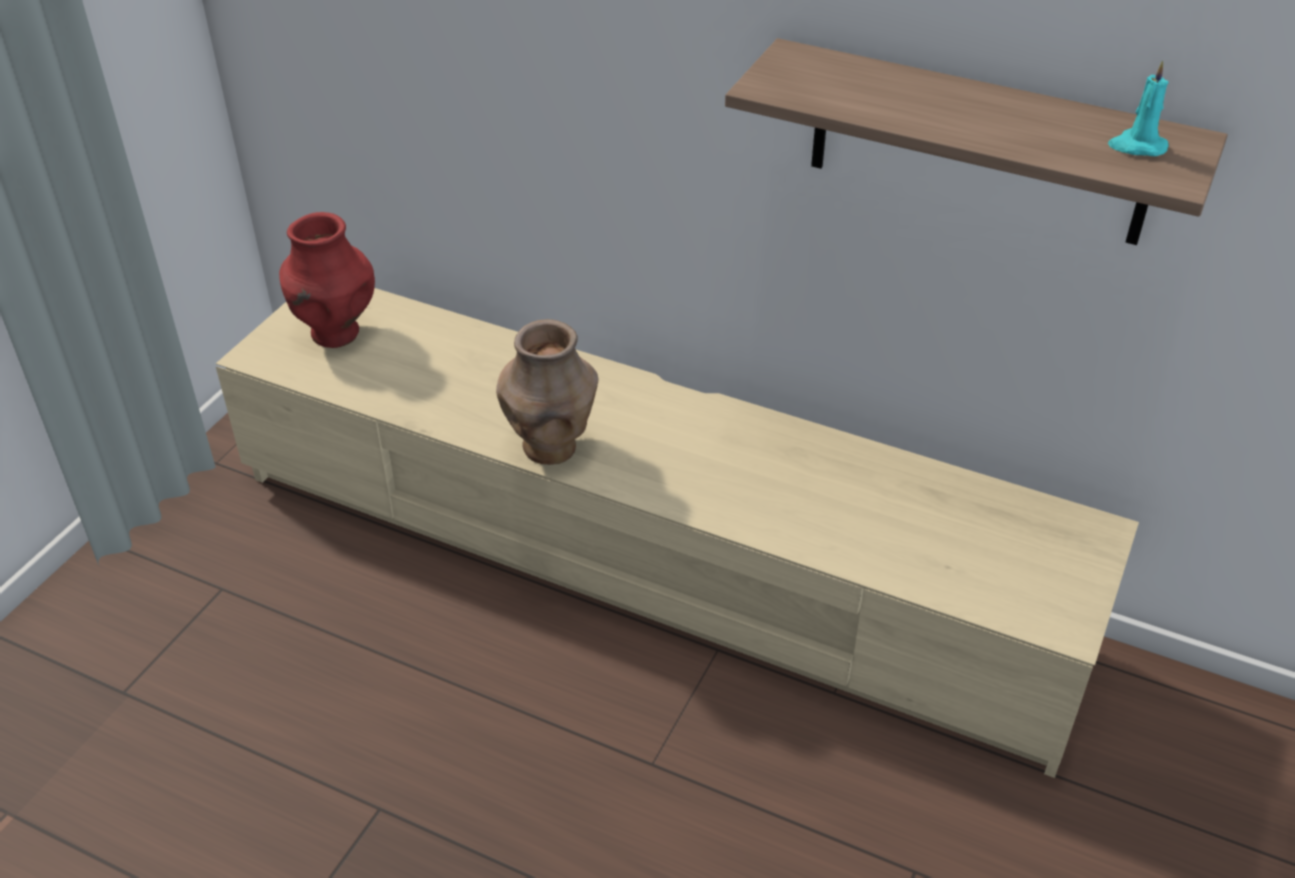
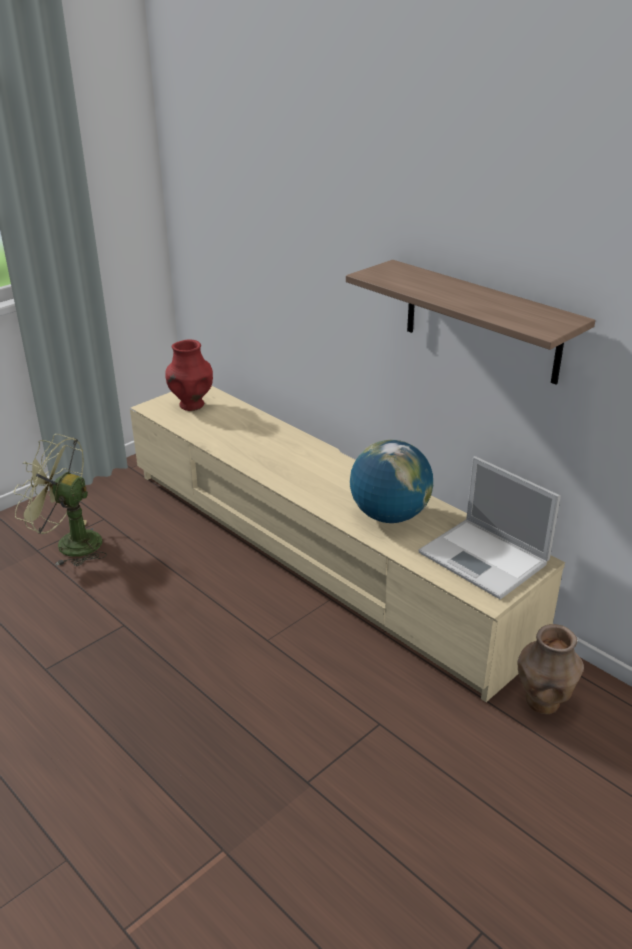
camera: 20 degrees right, 10 degrees down
brown vase [496,319,598,465] -> brown vase moved to [518,624,584,714]
turquoise candle [1108,60,1169,156] -> none
none -> green fan [14,434,107,566]
none -> globe [350,440,433,523]
none -> laptop [418,456,561,599]

